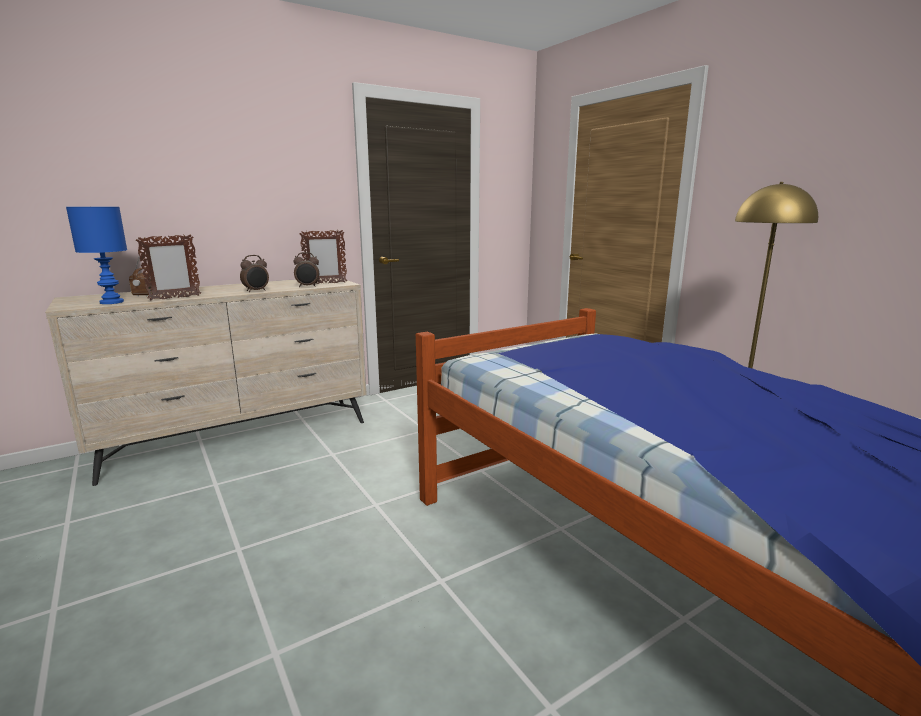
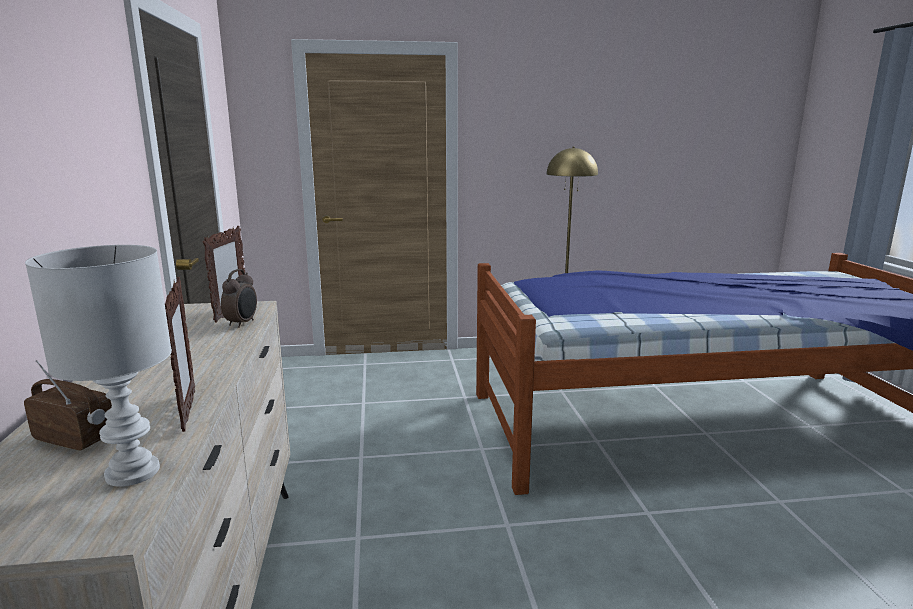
camera: 65 degrees left, 0 degrees up
blue table lamp [66,207,127,304] -> white table lamp [25,245,172,487]
alarm clock [240,255,269,292] -> none

